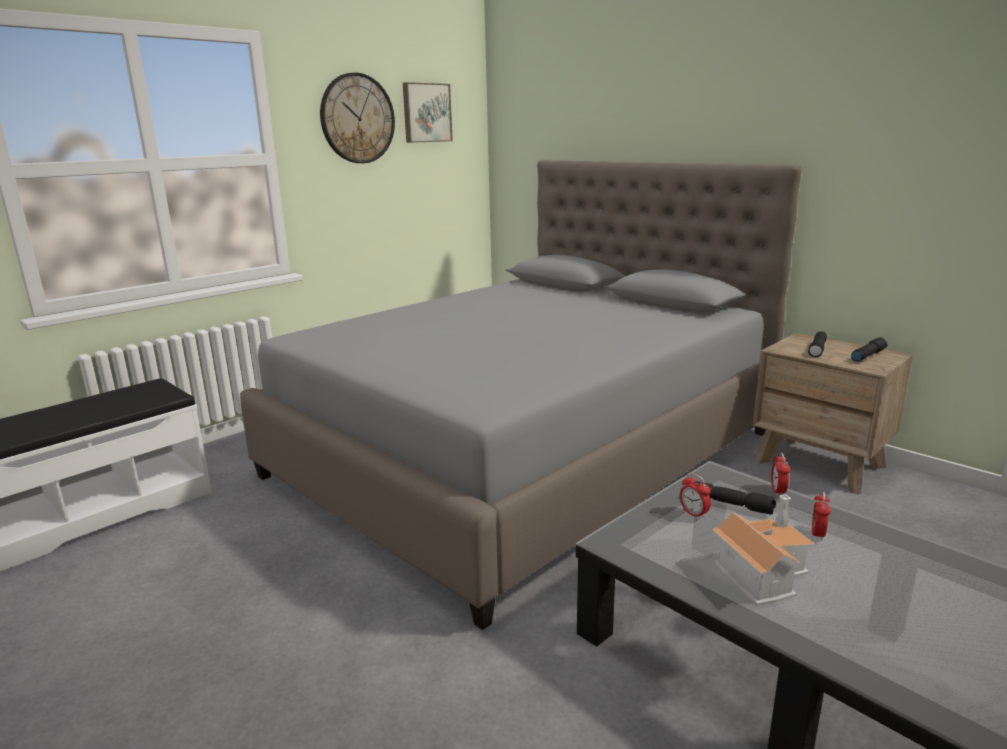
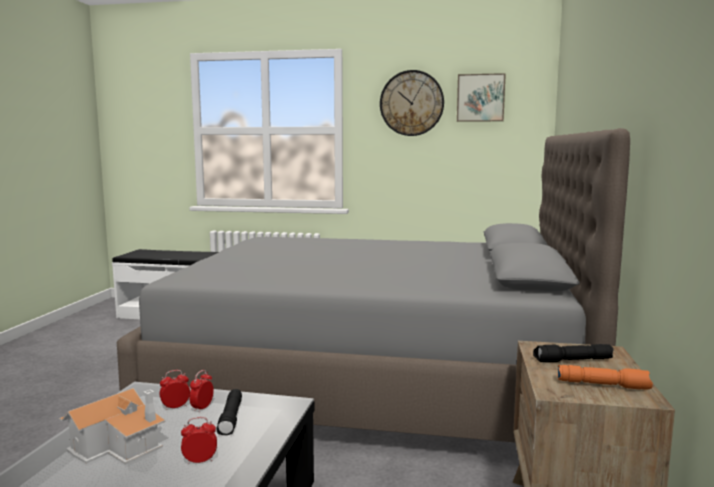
camera: 55 degrees right, 10 degrees down
alarm clock [771,452,790,496] -> alarm clock moved to [160,370,190,410]
black flashlight [851,337,888,362] -> orange flashlight [557,365,653,390]

